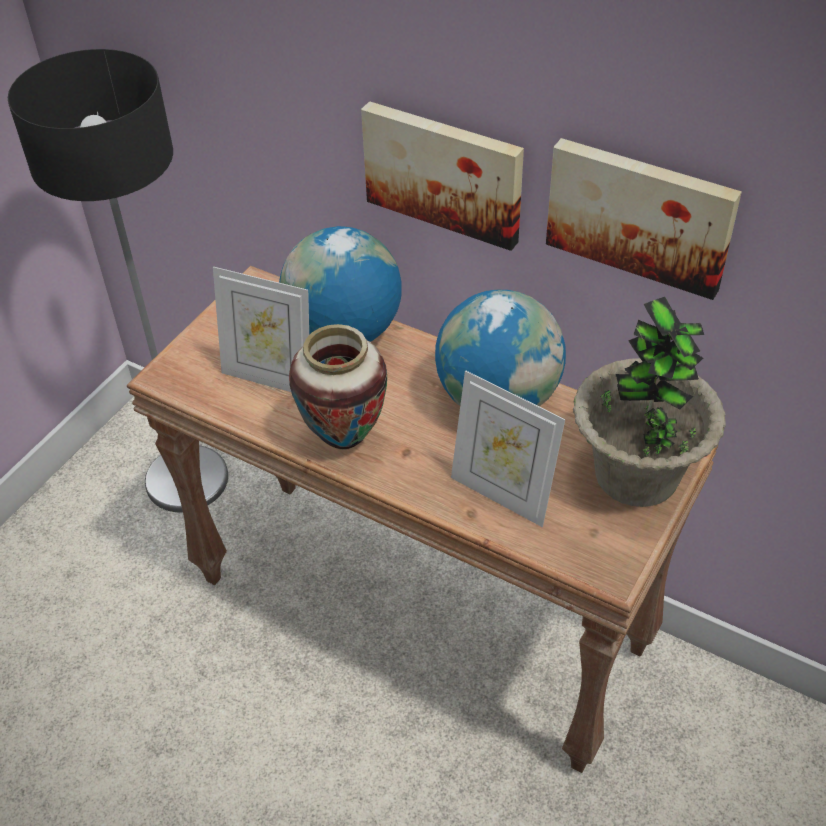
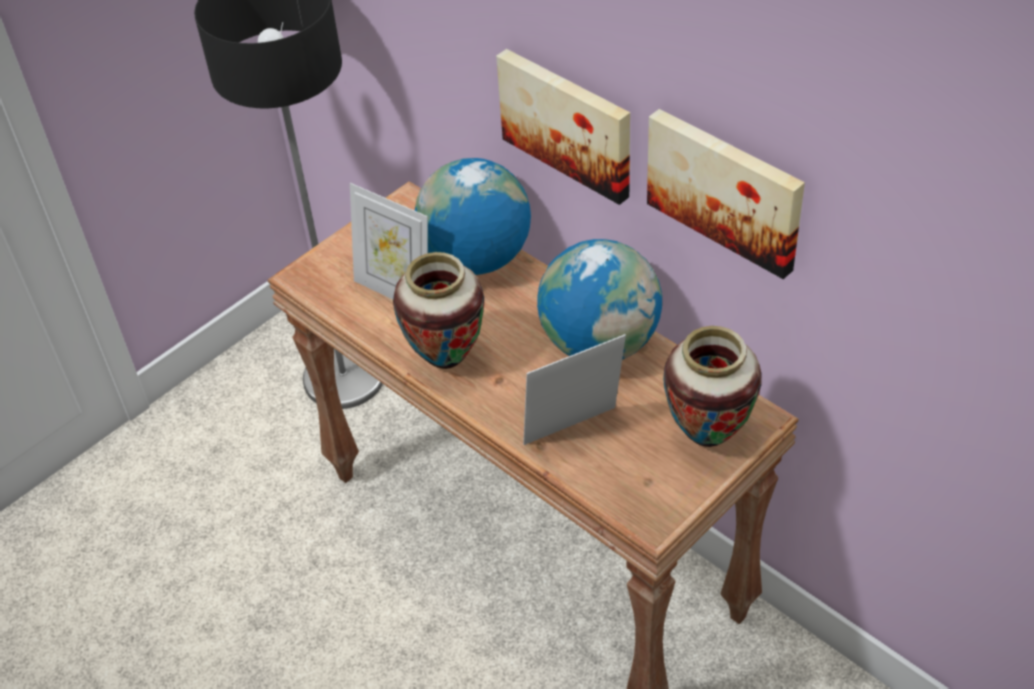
camera: 15 degrees right, 0 degrees up
picture frame [451,371,565,527] -> picture frame turned 105 degrees clockwise [523,334,626,445]
potted plant [573,297,726,507] -> vase [663,326,762,447]

